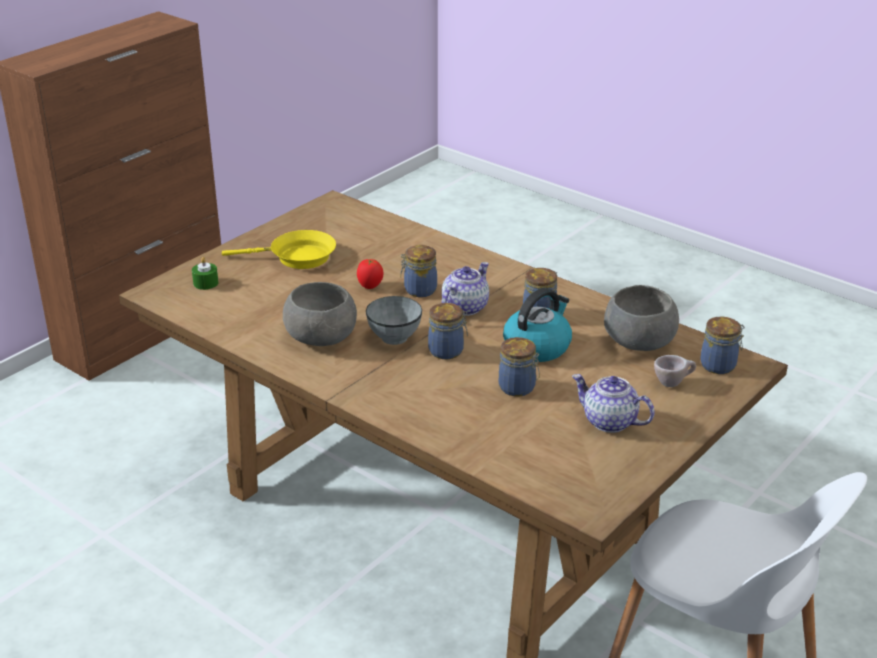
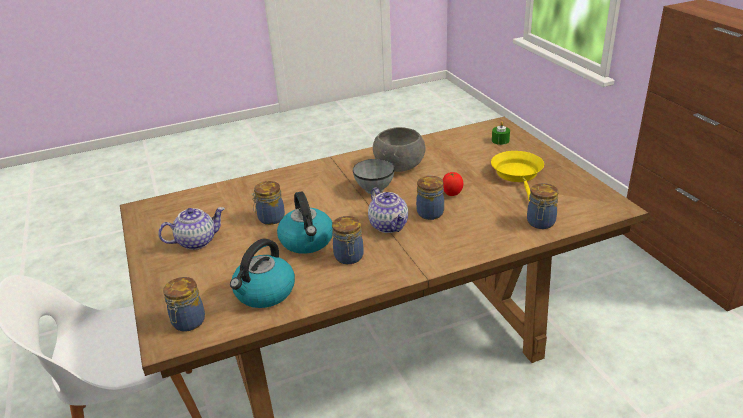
camera: 120 degrees right, 0 degrees up
yellow frying pan [222,230,336,269] -> yellow frying pan turned 150 degrees clockwise [491,151,544,201]
jar [428,303,468,359] -> jar moved to [527,183,559,229]
grey bowl [604,285,679,351] -> kettle [230,238,295,308]
beige cup [654,355,696,387] -> none

